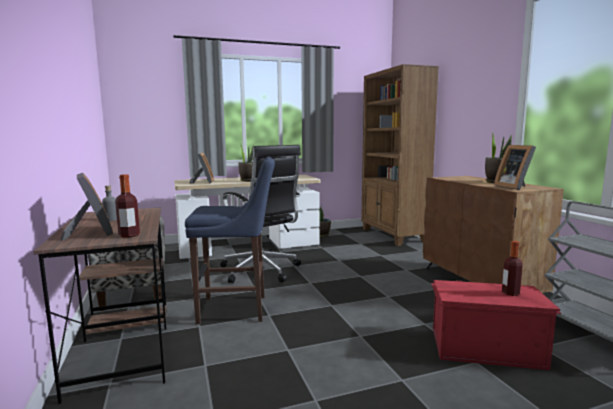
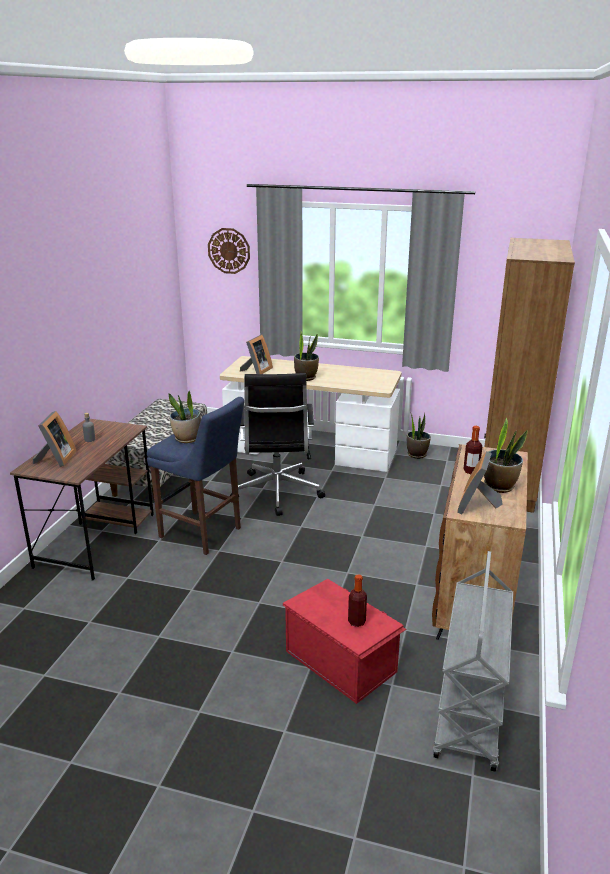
camera: 35 degrees right, 15 degrees up
bottle [115,174,140,237] -> bottle moved to [463,426,482,474]
none -> potted plant [169,391,201,443]
none -> wall clock [208,228,250,274]

